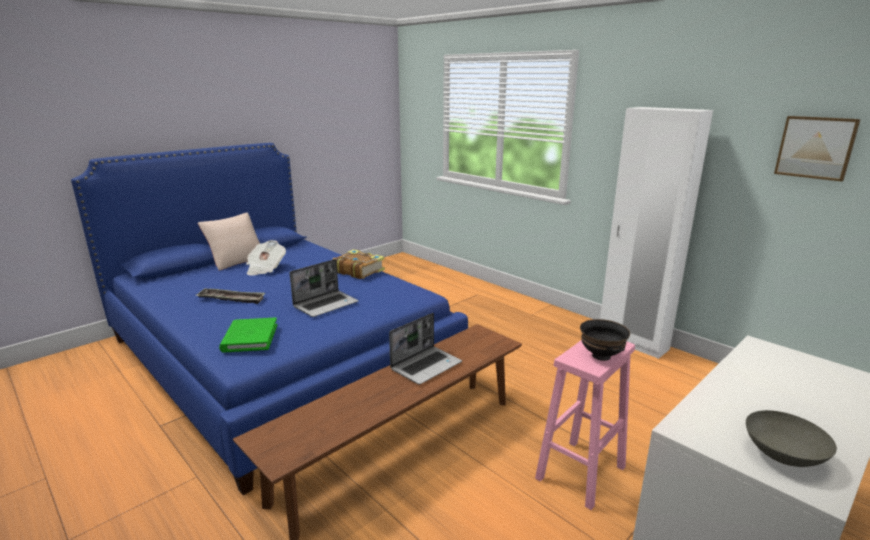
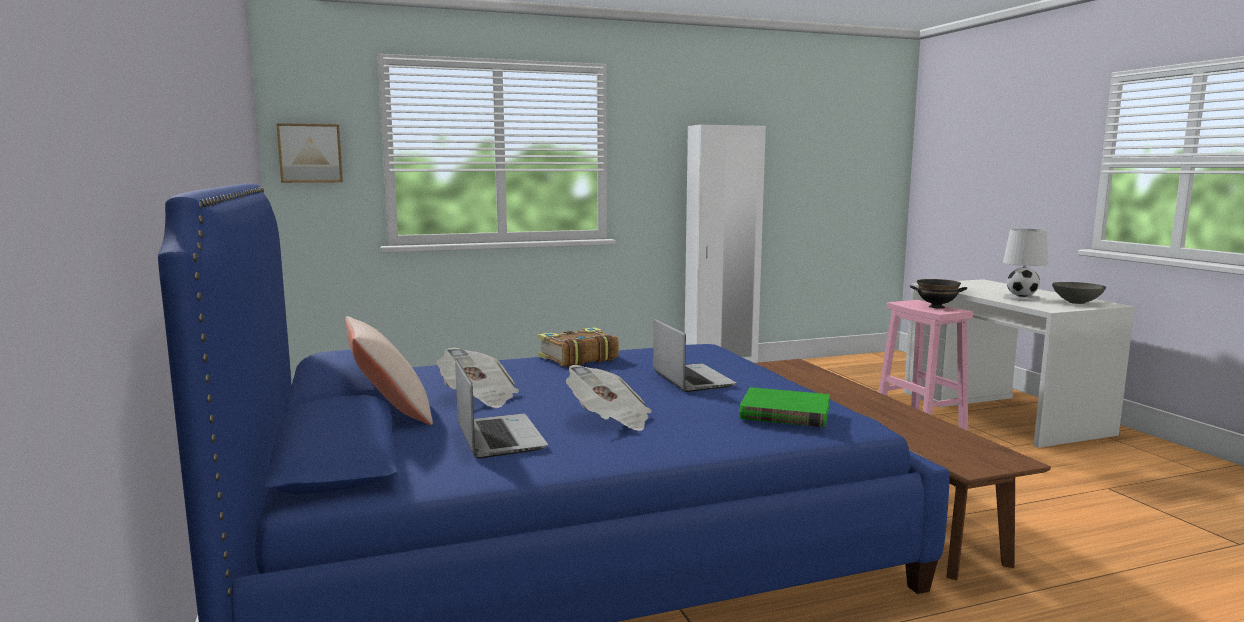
camera: 65 degrees left, 10 degrees down
tray [195,288,265,304] -> newspaper [566,365,651,431]
laptop [389,313,462,385] -> laptop moved to [455,358,548,458]
picture [774,116,861,182] -> picture moved to [276,123,343,183]
none -> white table lamp [1003,229,1048,301]

